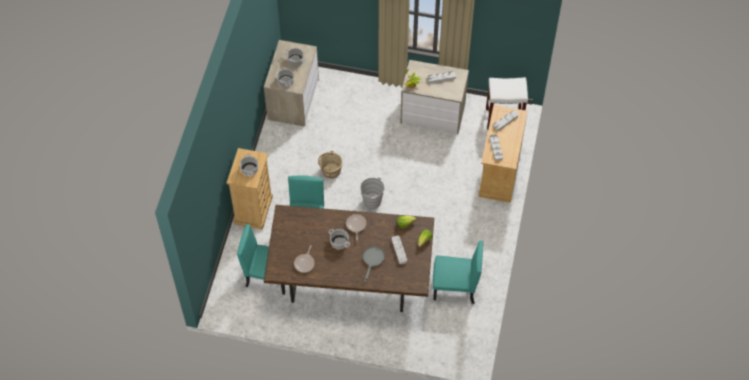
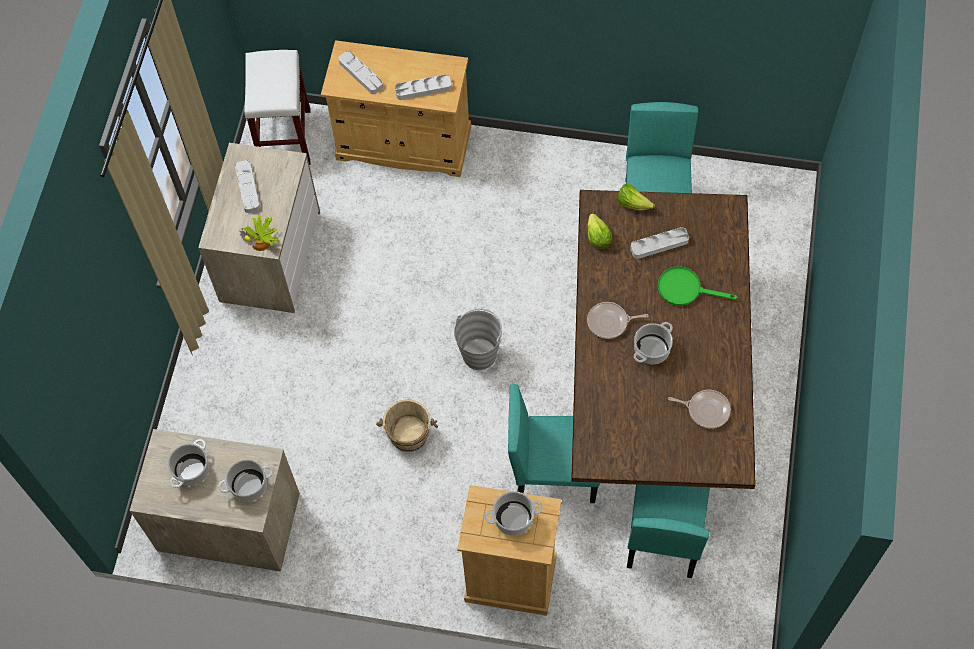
camera: 90 degrees left, 5 degrees up
grey frying pan [363,246,385,282] -> green frying pan [658,266,737,306]

